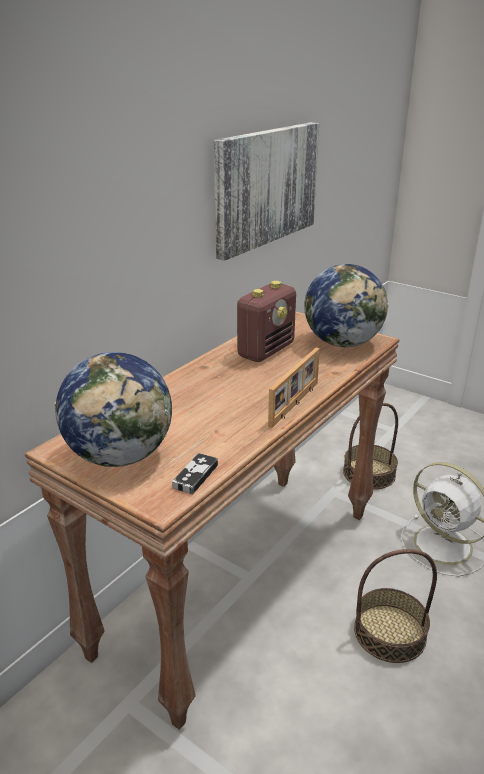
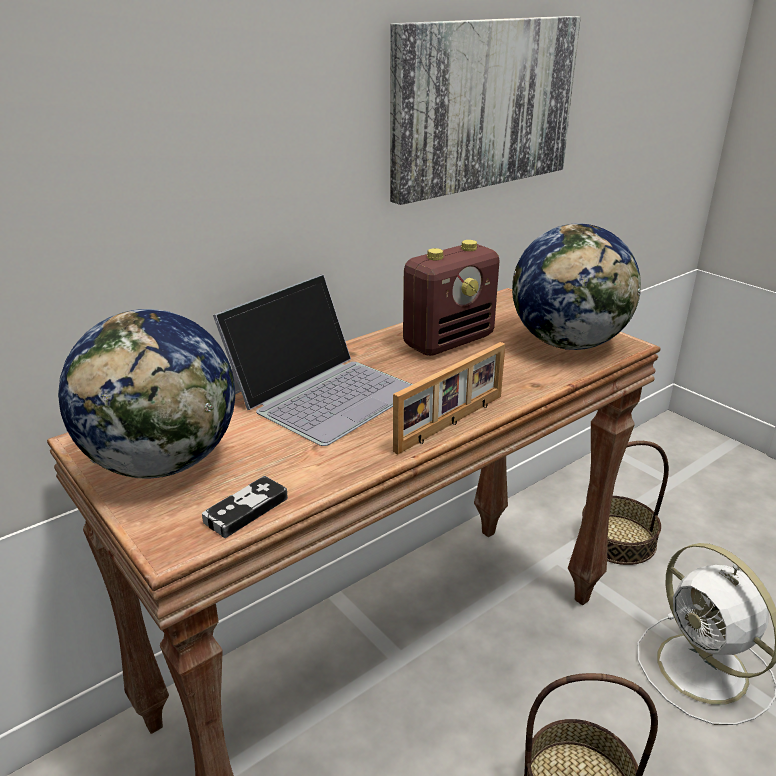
camera: 15 degrees right, 0 degrees up
none -> laptop [213,274,413,446]

